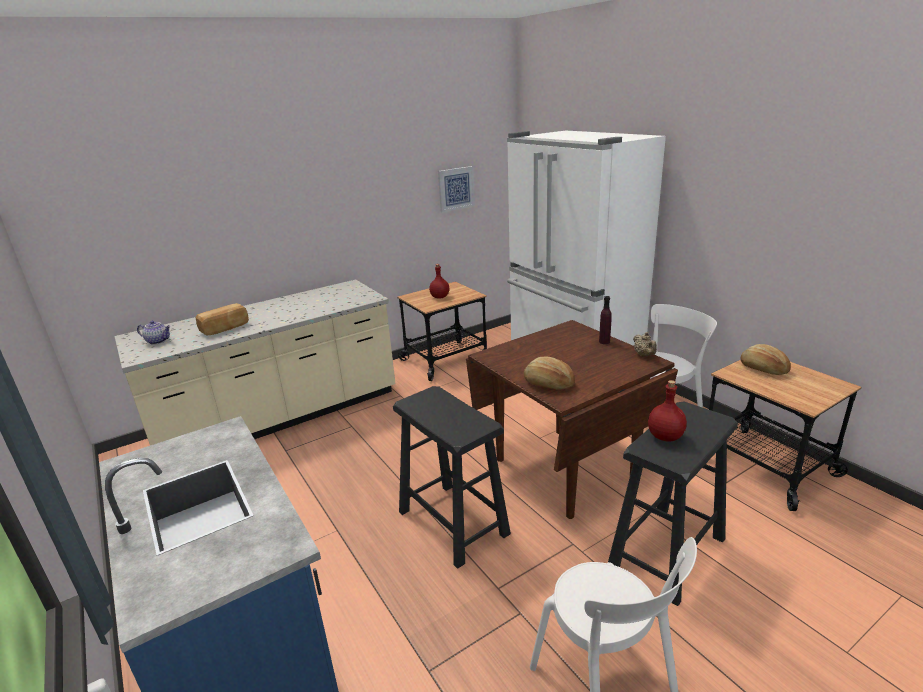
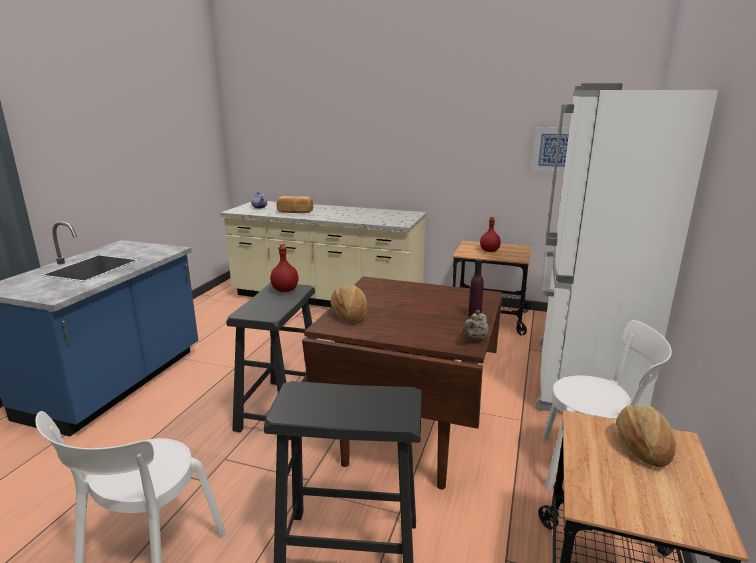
camera: 50 degrees right, 5 degrees down
red bottle [648,380,687,442] -> red bottle moved to [270,243,299,292]

